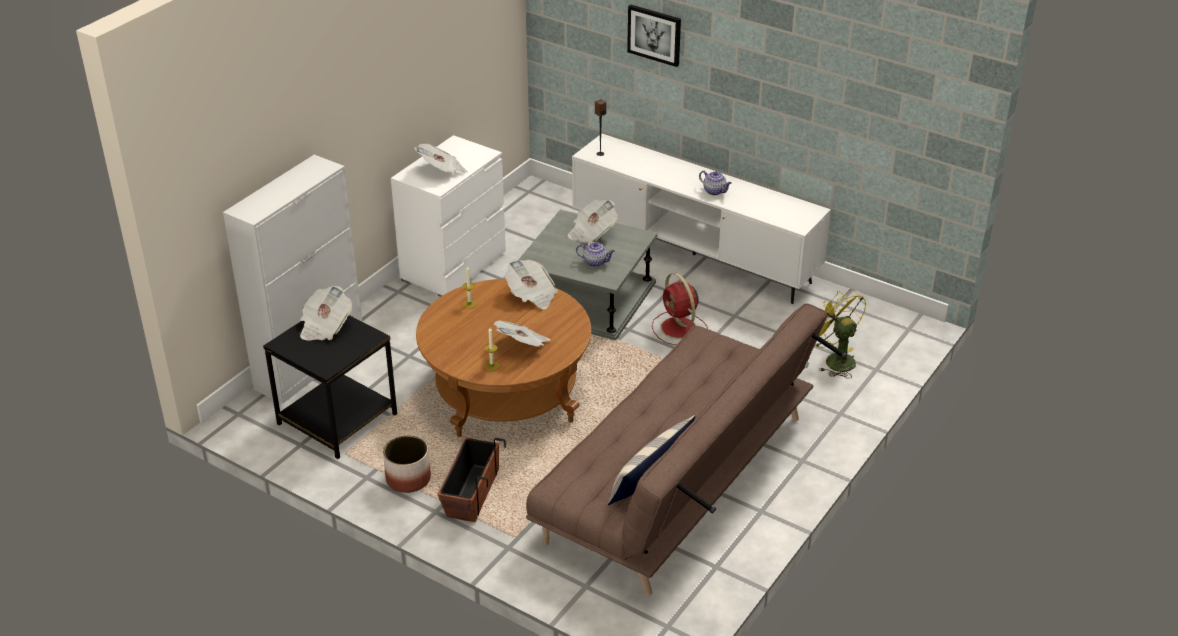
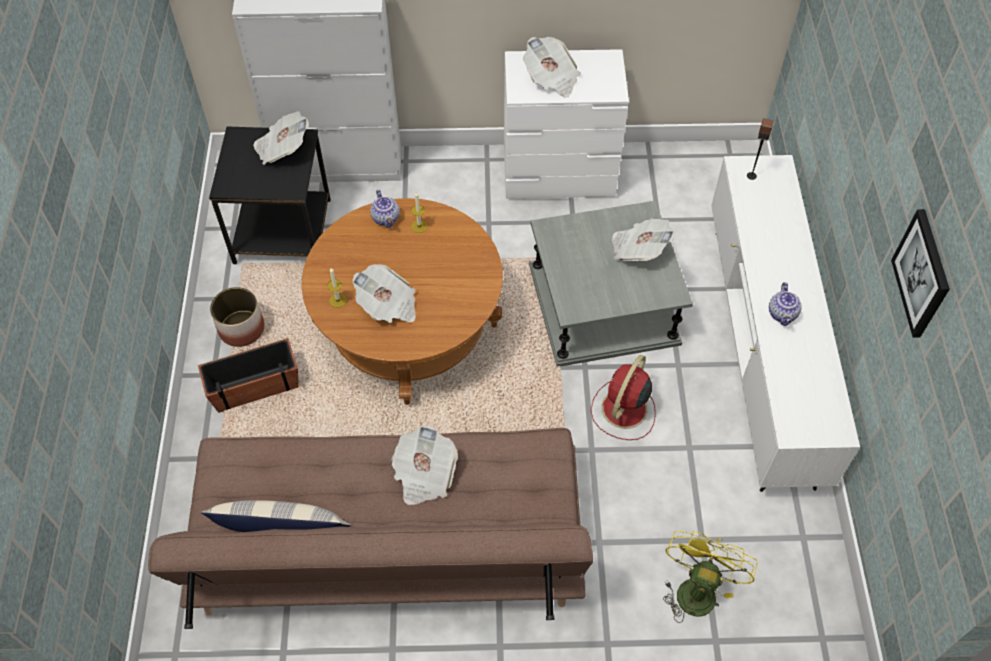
camera: 55 degrees right, 20 degrees up
newspaper [505,259,558,309] -> newspaper moved to [391,425,458,505]
teapot [576,242,615,267] -> teapot moved to [370,190,400,228]
picture [627,5,681,67] -> picture moved to [891,209,950,338]

